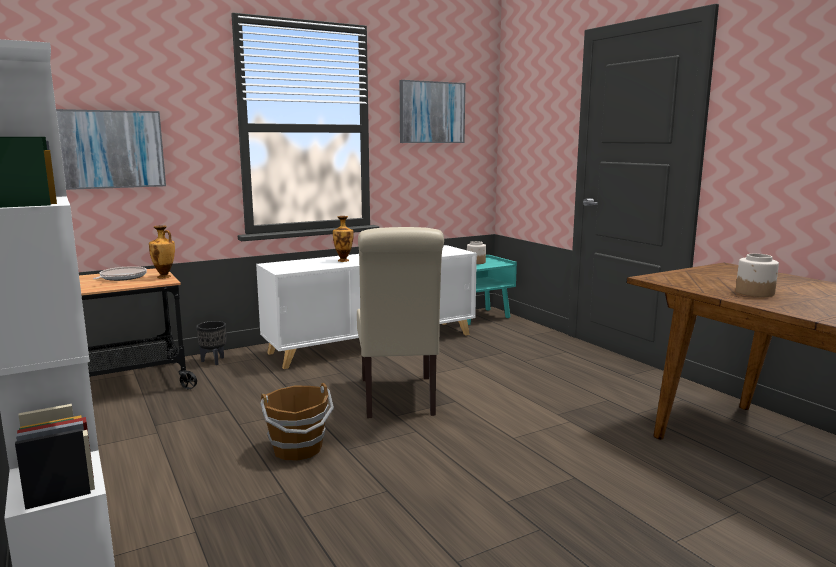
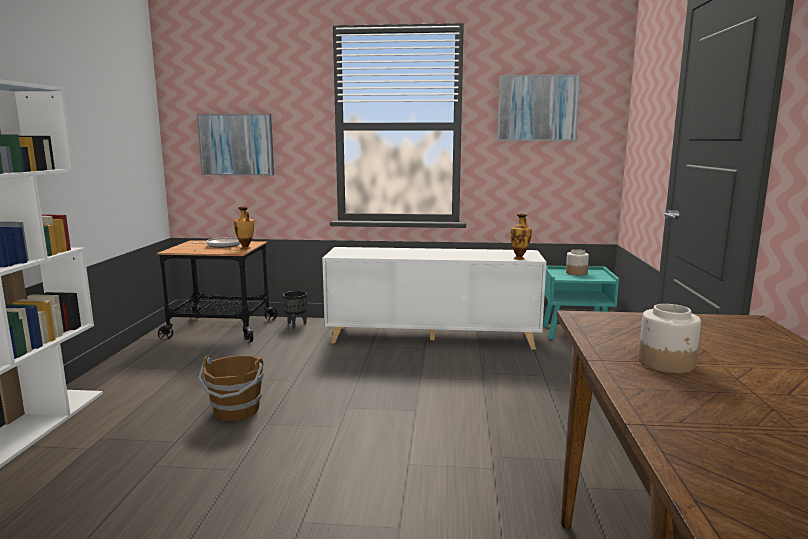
camera: 35 degrees right, 0 degrees up
vase [333,216,354,262] -> vase moved to [511,214,532,260]
beige chair [357,227,444,418] -> none

